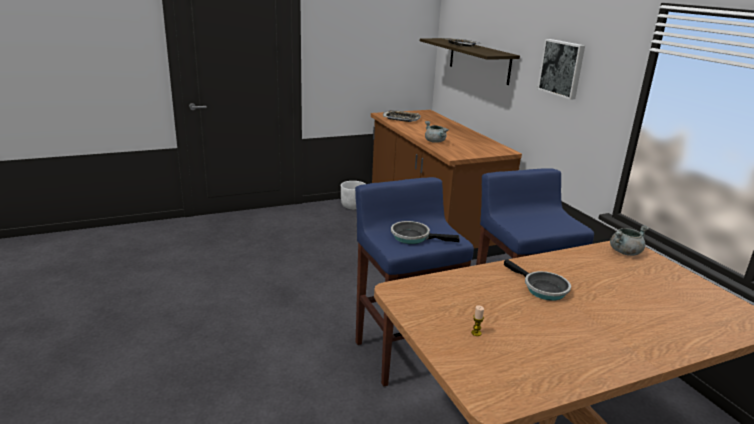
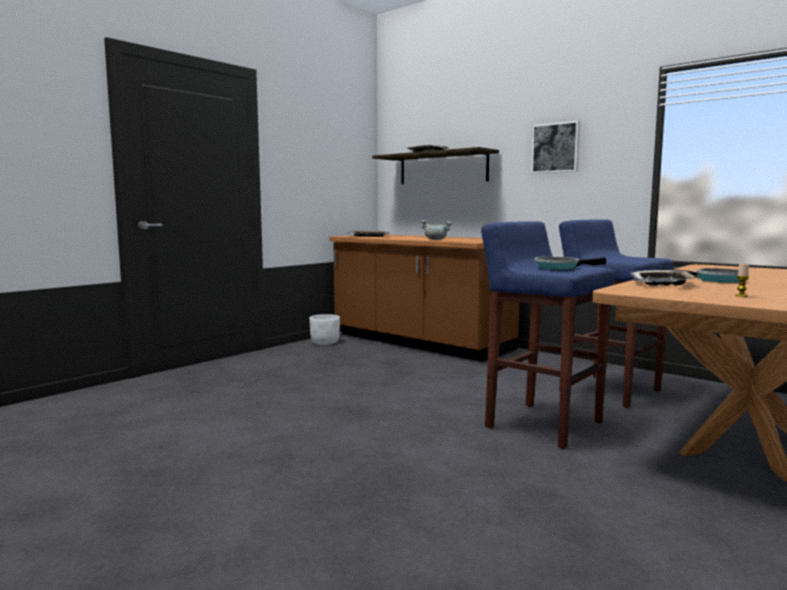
camera: 25 degrees left, 15 degrees down
grey cooking pot [610,225,649,256] -> none
none -> tray [630,270,698,286]

